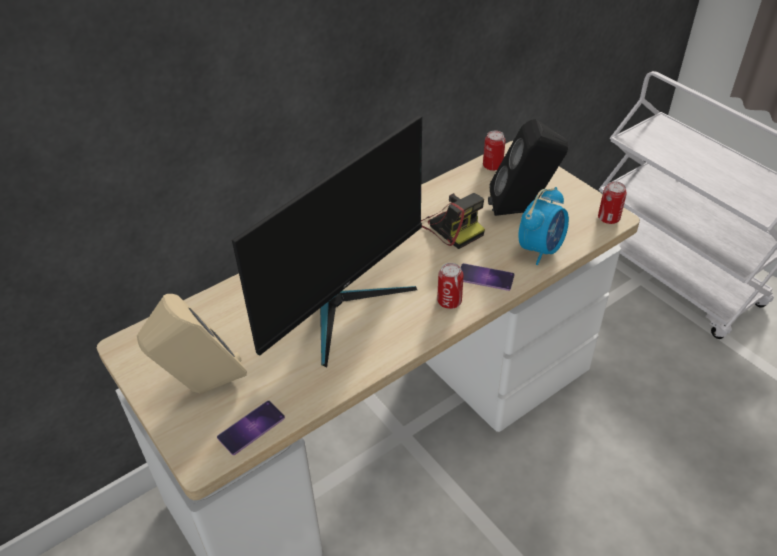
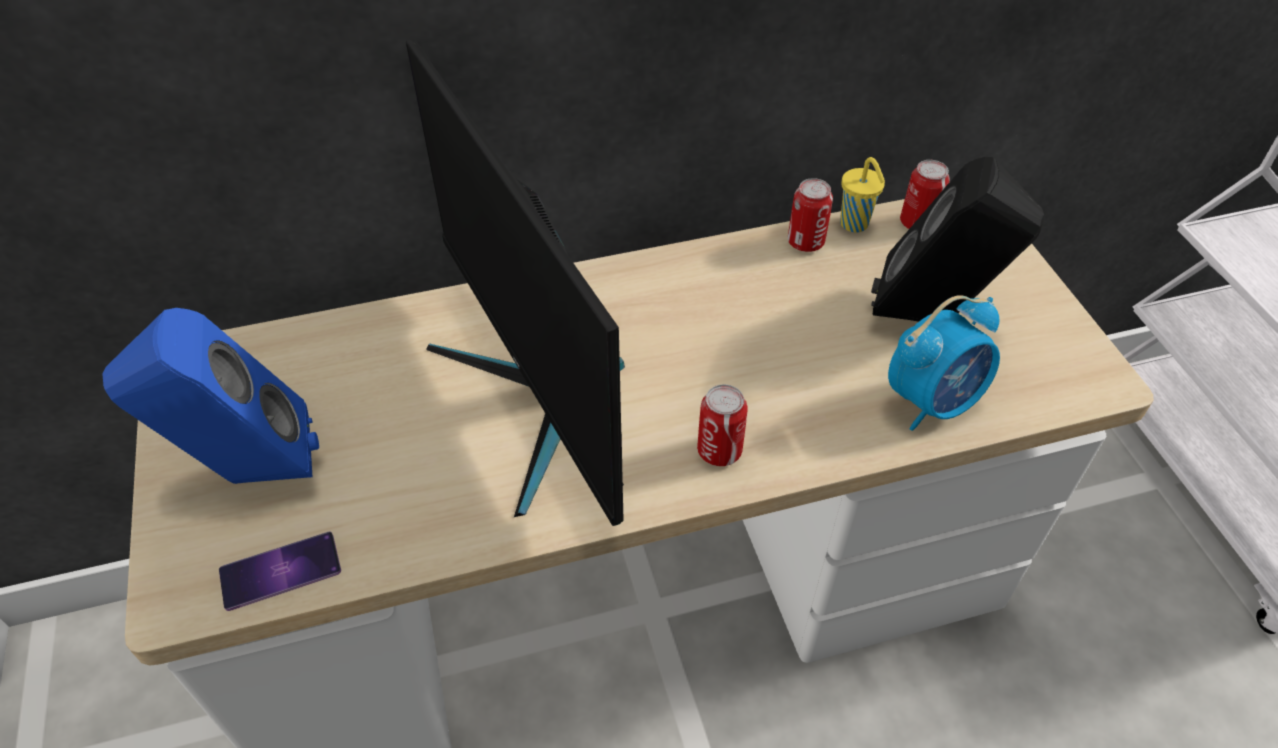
camera: 20 degrees right, 5 degrees up
beige speaker [137,294,247,394] -> blue speaker [103,308,319,484]
monitor [232,116,422,367] -> monitor turned 90 degrees clockwise [406,40,625,526]
camera [421,193,485,249] -> none
phone [461,263,515,291] -> none
can [598,181,627,224] -> can moved to [788,178,833,252]
none -> yellow cup [840,157,885,232]

